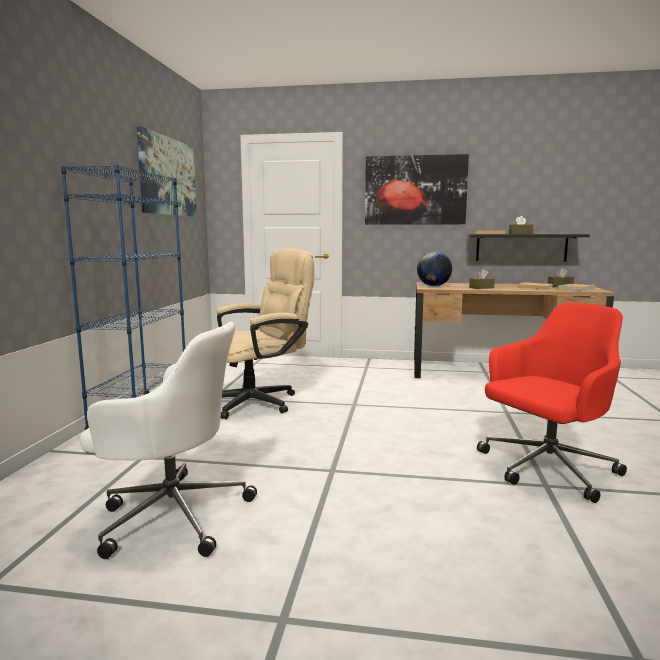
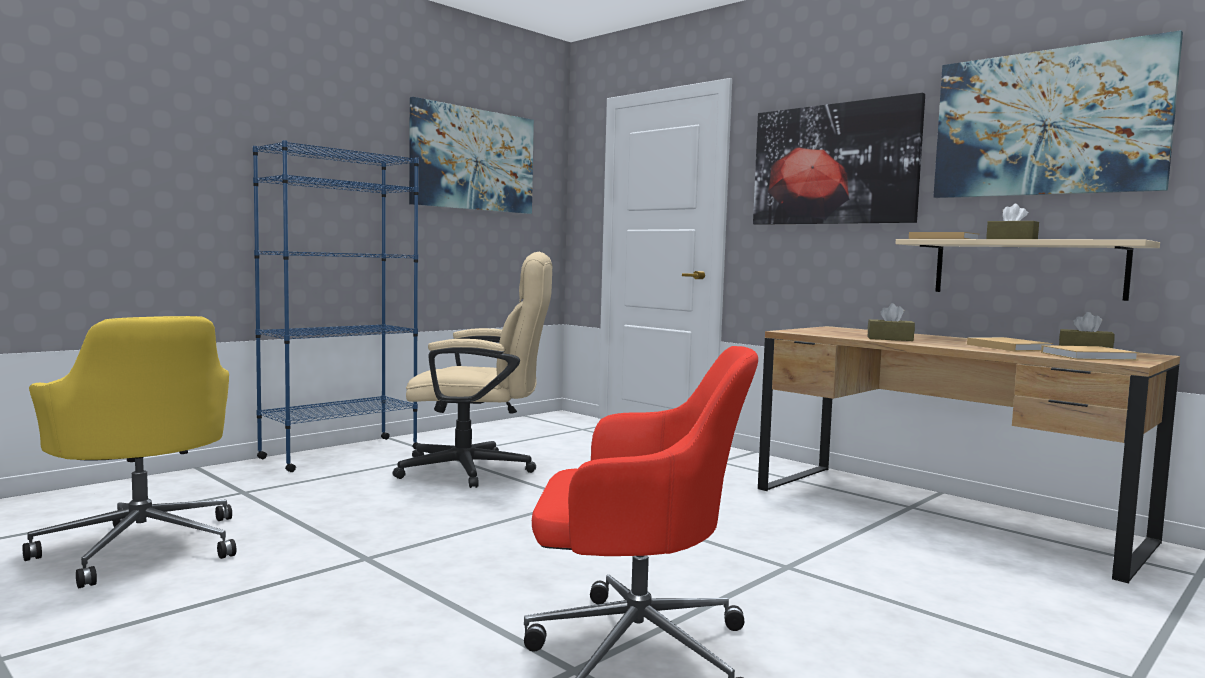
camera: 35 degrees right, 5 degrees down
white office chair [80,322,257,559] -> yellow office chair [23,316,236,588]
globe [417,251,452,286] -> none
black shelf [467,234,590,261] -> beige shelf [896,239,1160,301]
none -> picture [933,30,1183,198]

